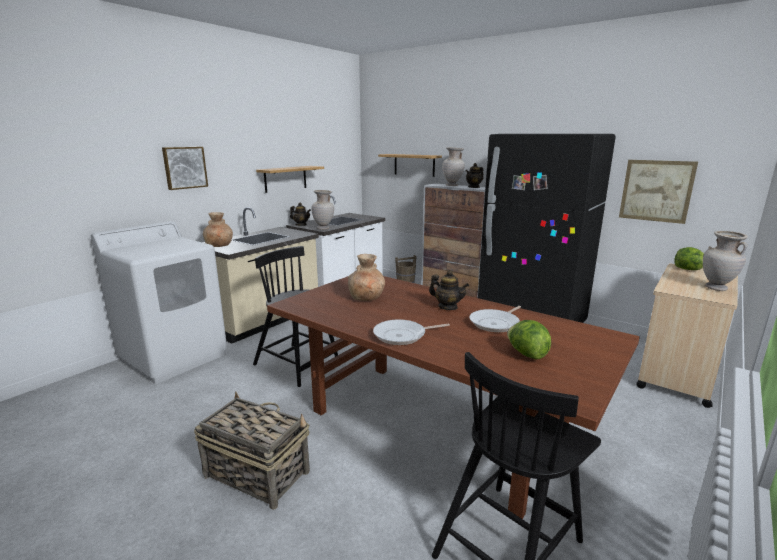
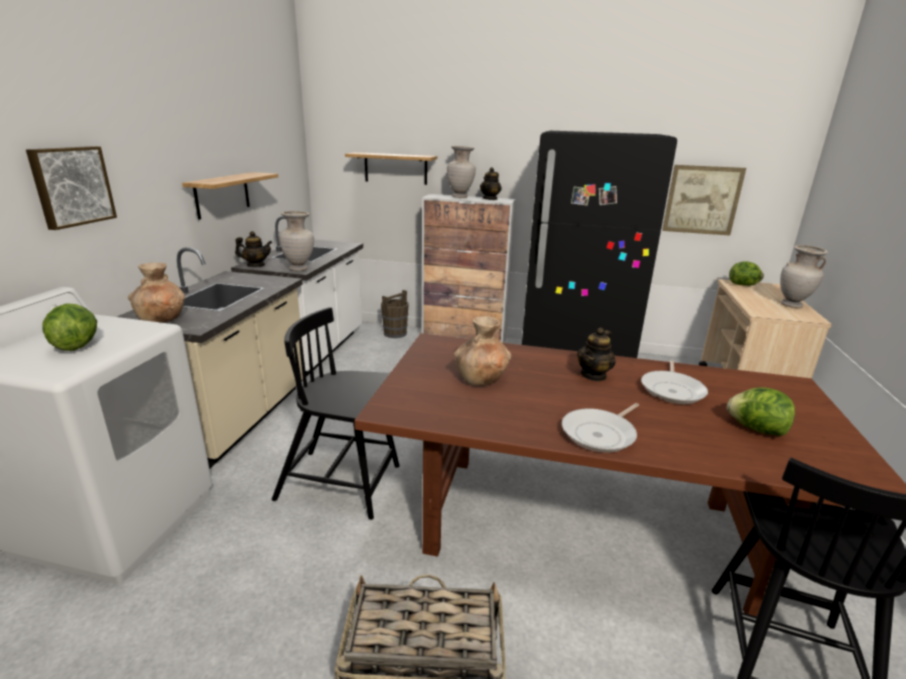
camera: 25 degrees left, 5 degrees up
teapot [429,270,469,310] -> teapot turned 120 degrees clockwise [577,328,616,382]
none -> lettuce [43,303,97,351]

